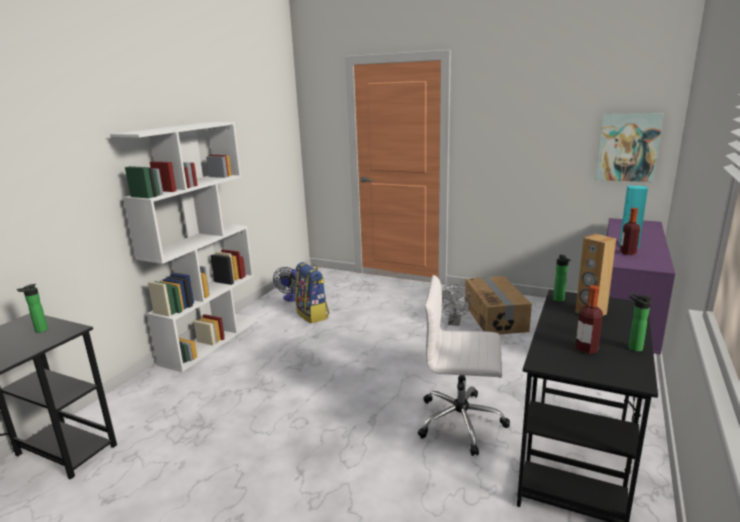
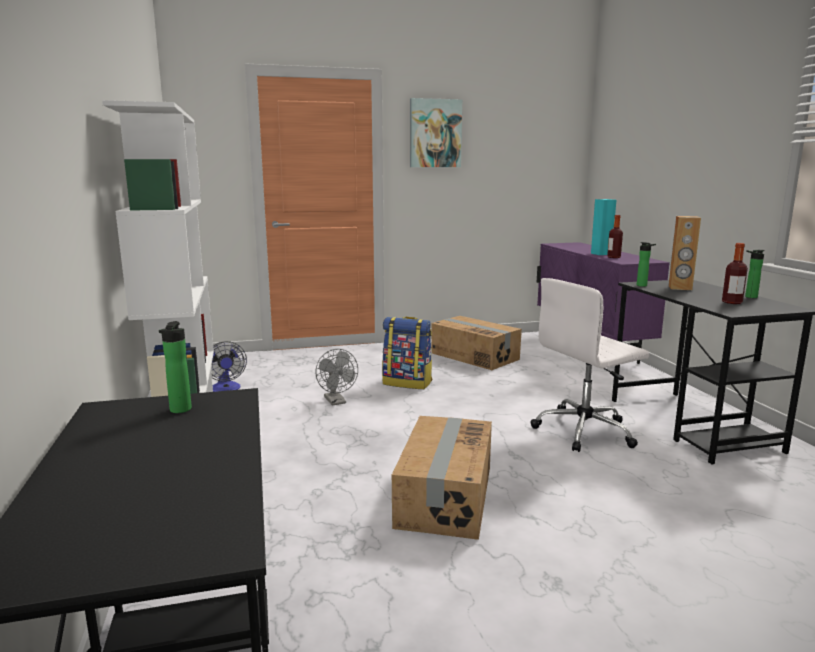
camera: 40 degrees left, 5 degrees down
backpack [295,262,329,324] -> backpack moved to [382,317,432,389]
grey fan [442,284,472,326] -> grey fan moved to [316,349,358,406]
picture [595,113,664,182] -> picture moved to [410,98,462,167]
none -> cardboard box [392,416,492,540]

